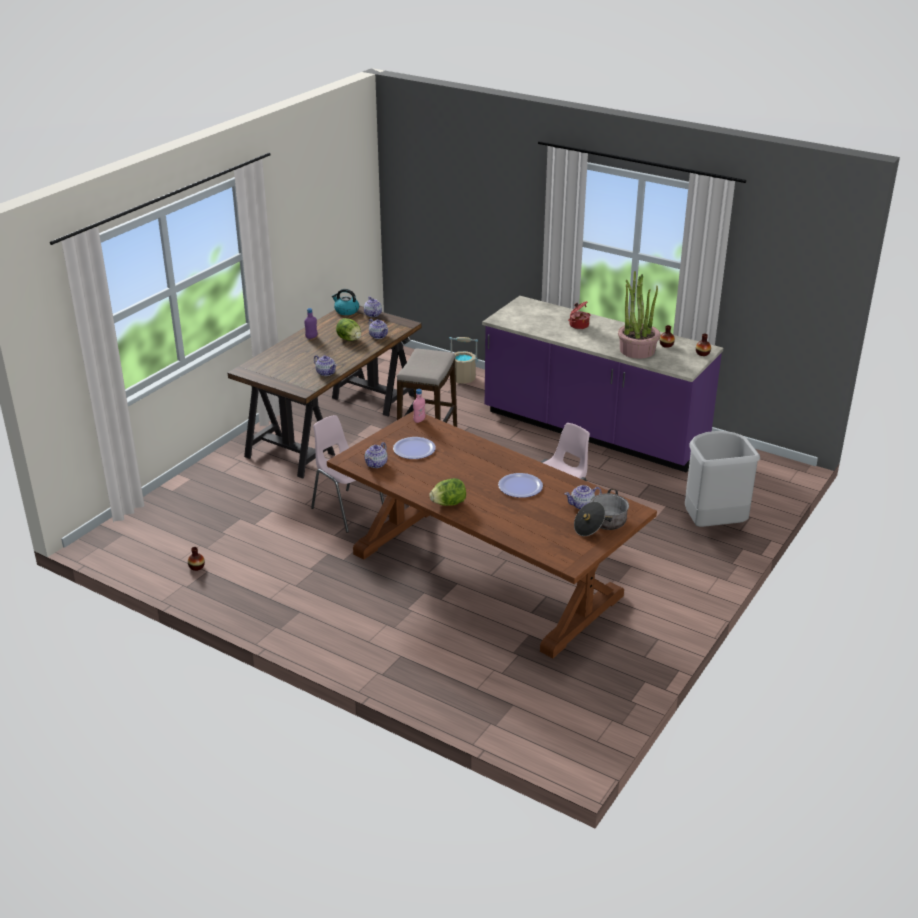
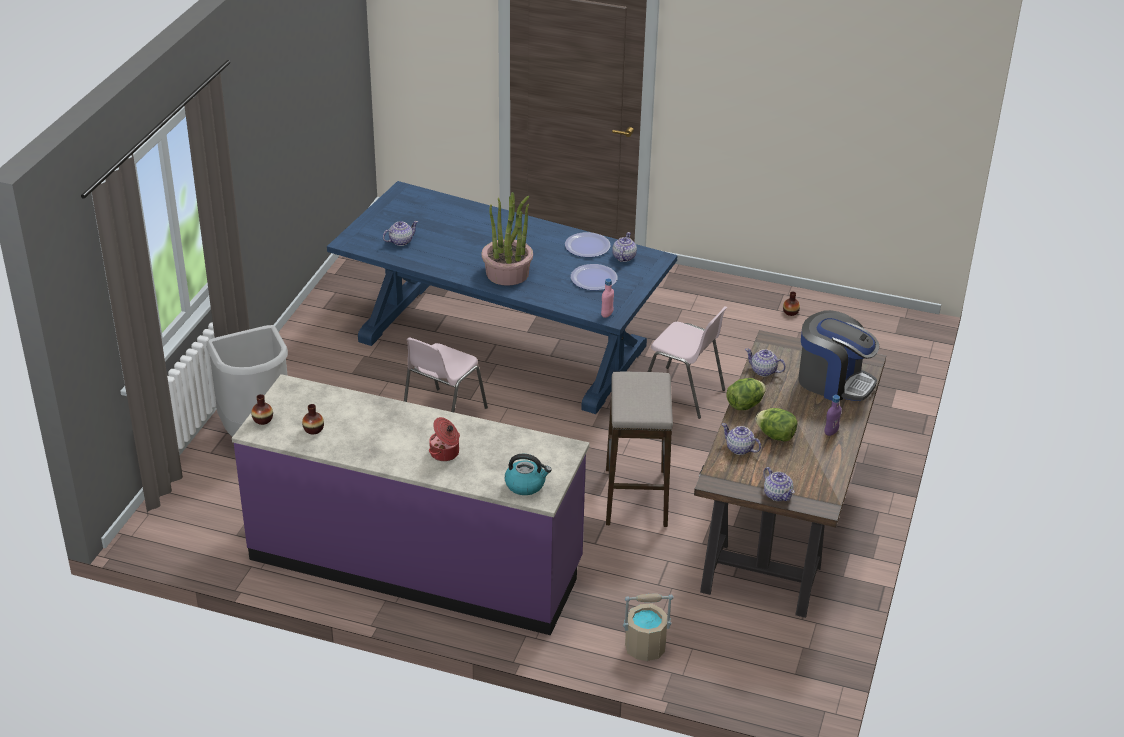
camera: 165 degrees right, 5 degrees up
brown dining table [327,411,657,658] -> blue dining table [327,181,678,414]
kettle [332,289,359,315] -> kettle moved to [505,454,552,495]
lettuce [429,478,466,506] -> lettuce moved to [726,378,766,410]
plate [498,473,543,498] -> plate moved to [565,232,610,257]
cooking pot [574,489,629,536] -> none
potted plant [618,271,661,359] -> potted plant moved to [481,192,533,286]
none -> coffee machine [798,310,879,401]

